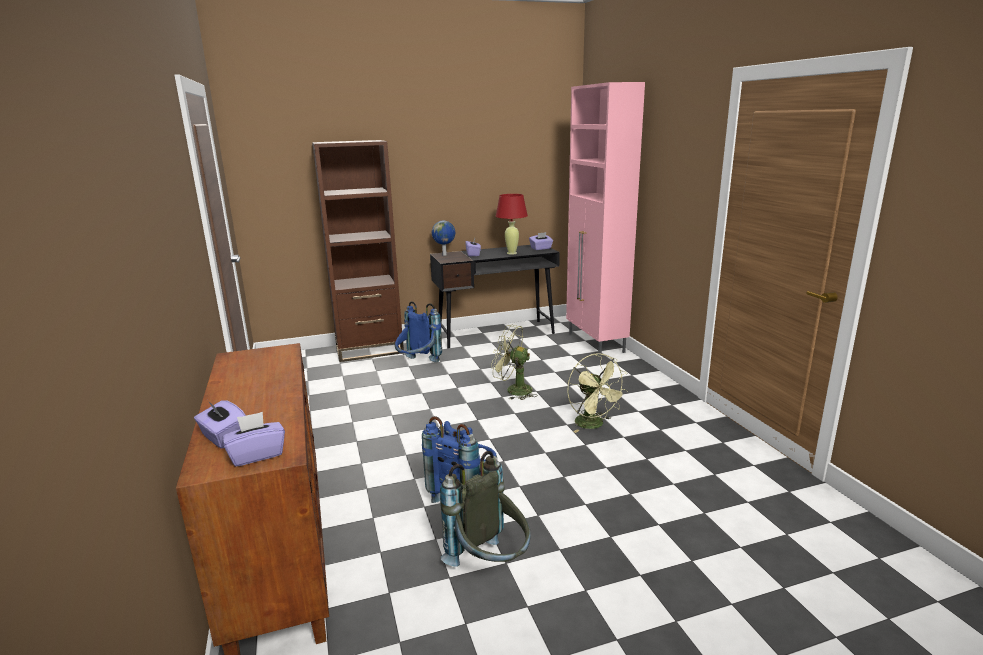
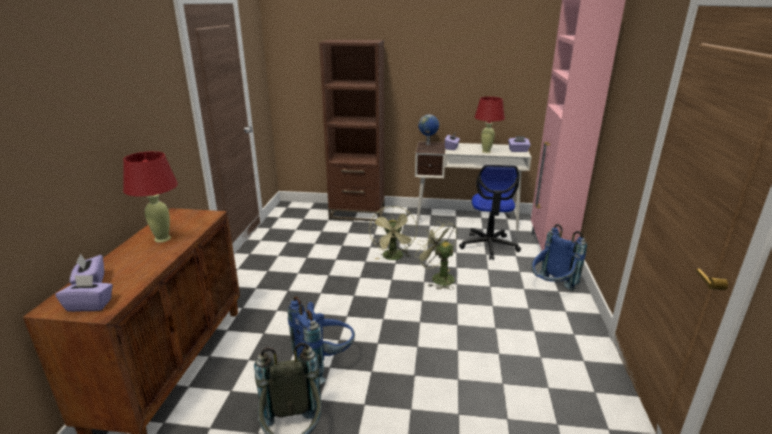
camera: 25 degrees right, 5 degrees up
blue backpack [395,301,442,362] -> blue backpack moved to [531,224,587,291]
black desk [430,245,560,348] -> white desk [415,142,532,231]
green fan [567,353,628,433] -> green fan moved to [369,206,417,260]
none -> red table lamp [123,151,178,243]
none -> office chair [459,165,521,260]

